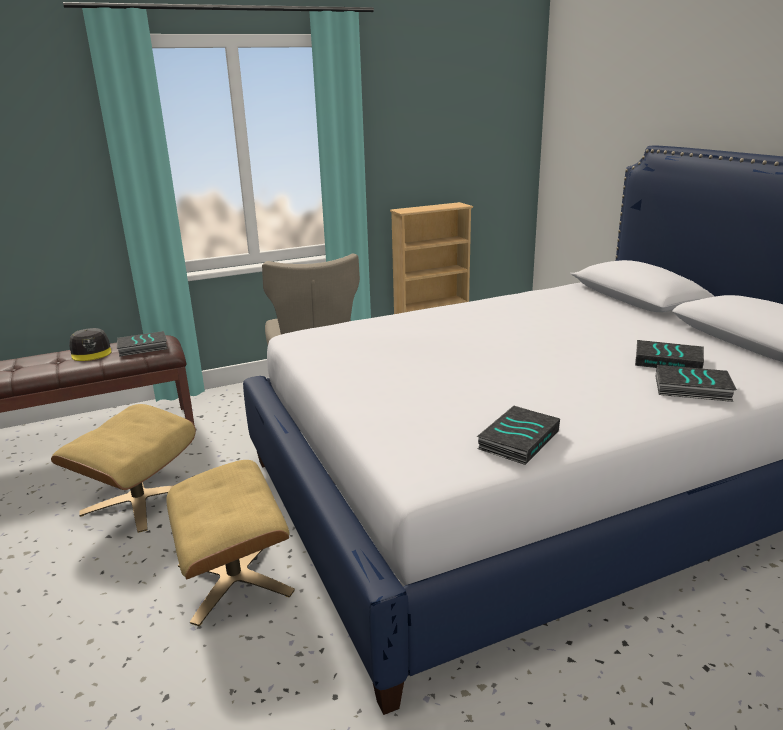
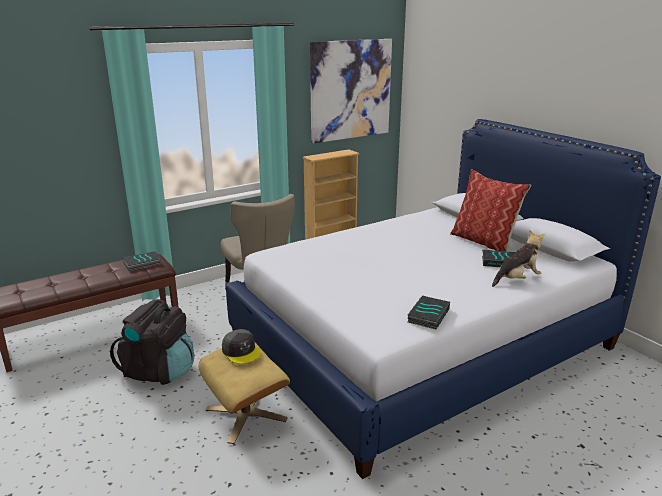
camera: 10 degrees left, 0 degrees up
beige ottoman [51,404,196,533] -> black backpack [110,299,194,385]
grey cap [69,328,112,361] -> grey cap moved to [222,329,261,364]
book [655,365,737,402] -> plush toy [492,230,545,287]
none -> picture [310,39,392,143]
none -> pillow [450,169,531,252]

